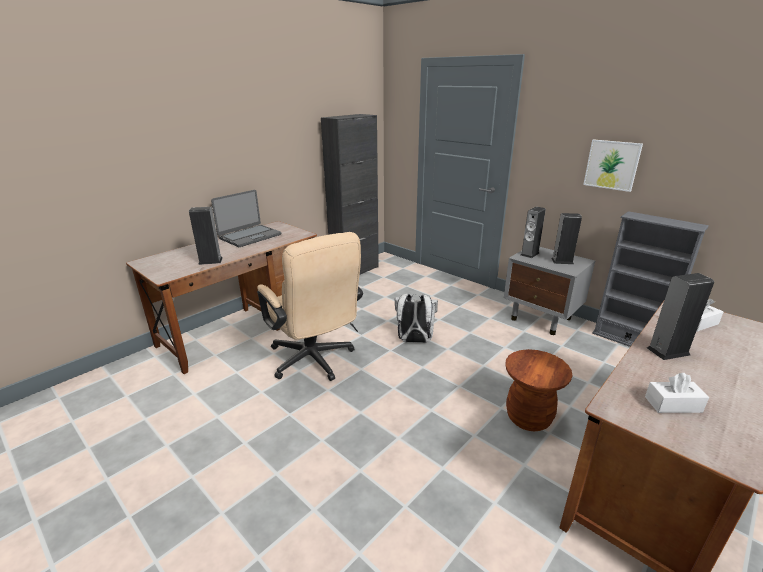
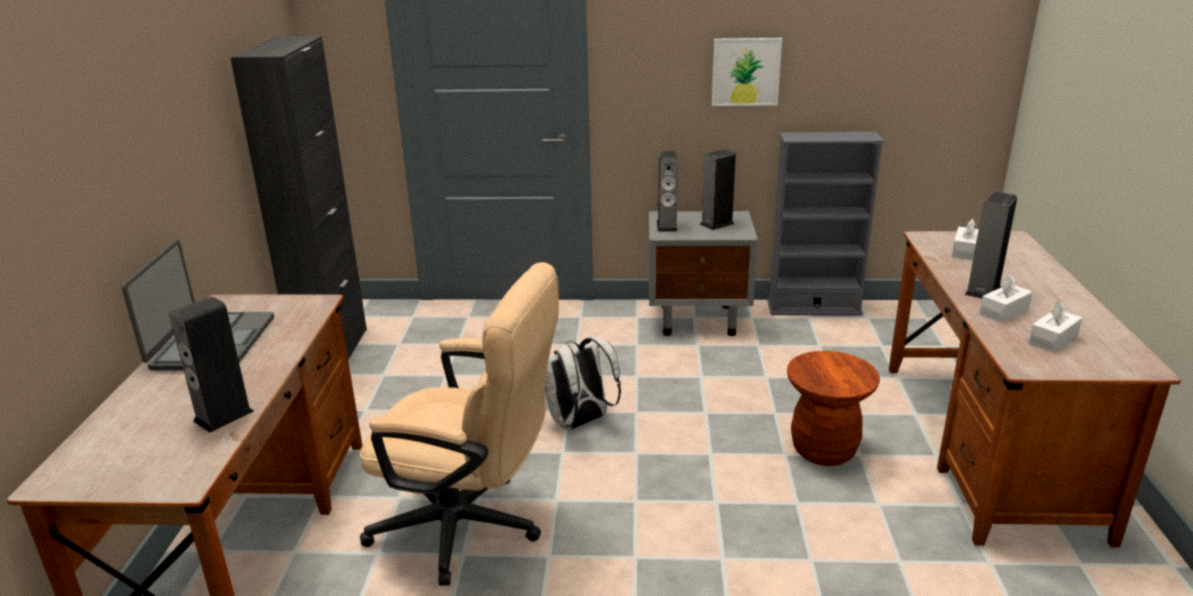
camera: 40 degrees left, 0 degrees up
none -> white tissue box [979,275,1033,323]

